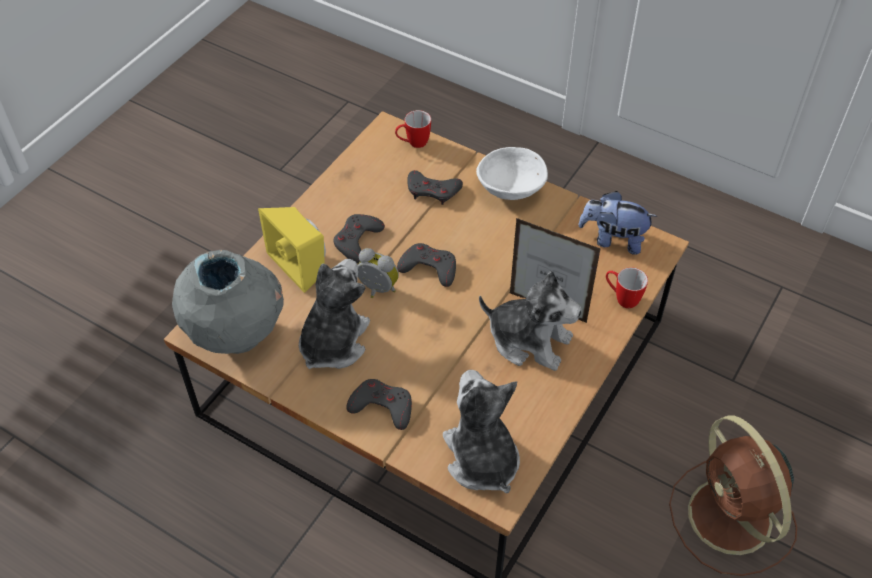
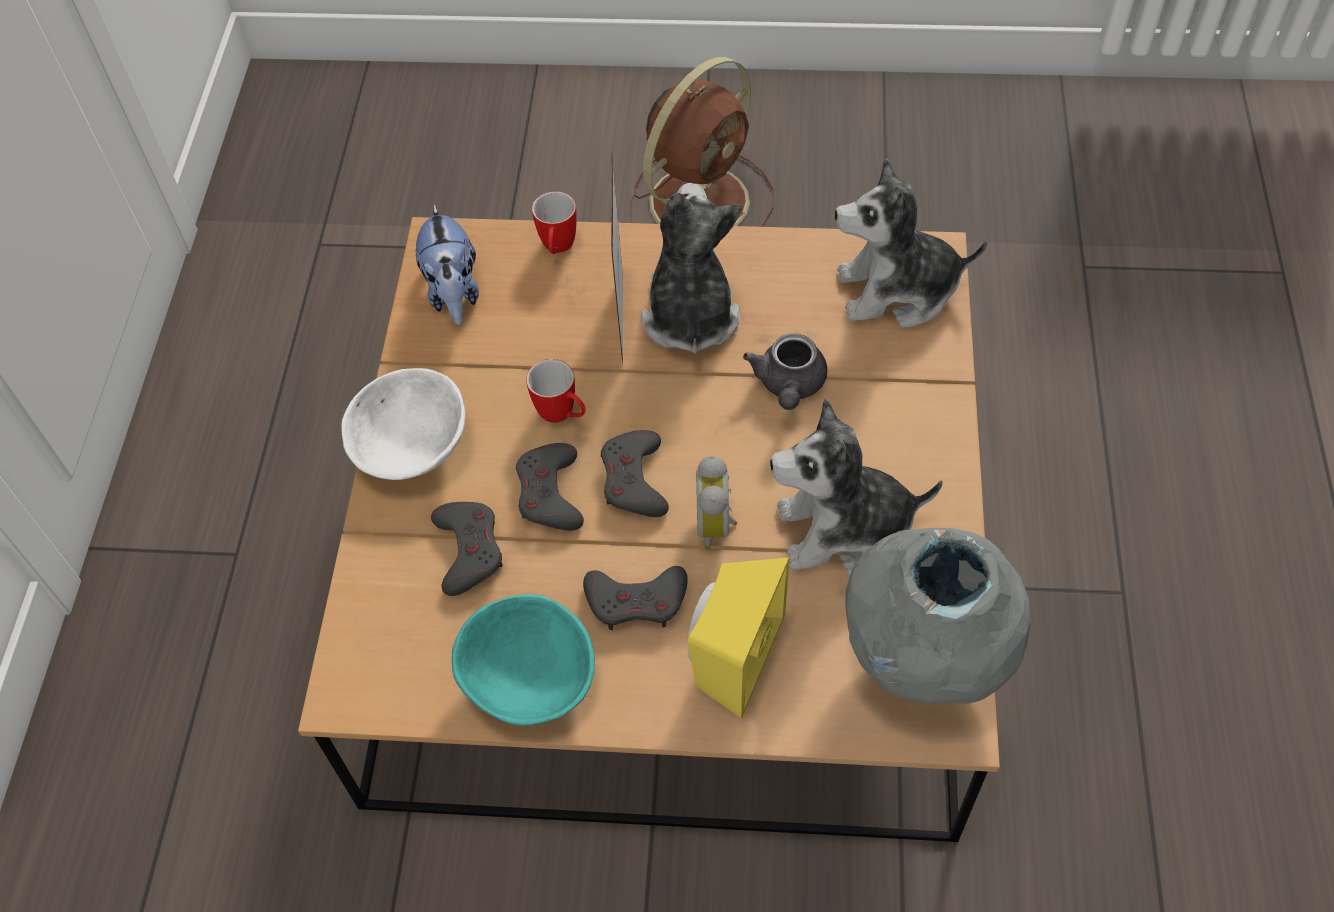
camera: 115 degrees left, 5 degrees up
grey game controller [346,379,412,430] -> grey game controller moved to [516,443,584,531]
mug [395,110,431,148] -> mug moved to [526,359,585,423]
plush toy [443,370,520,493] -> plush toy turned 45 degrees clockwise [835,158,988,328]
none -> turquoise bowl [452,594,595,726]
none -> grey teapot [743,334,827,410]

